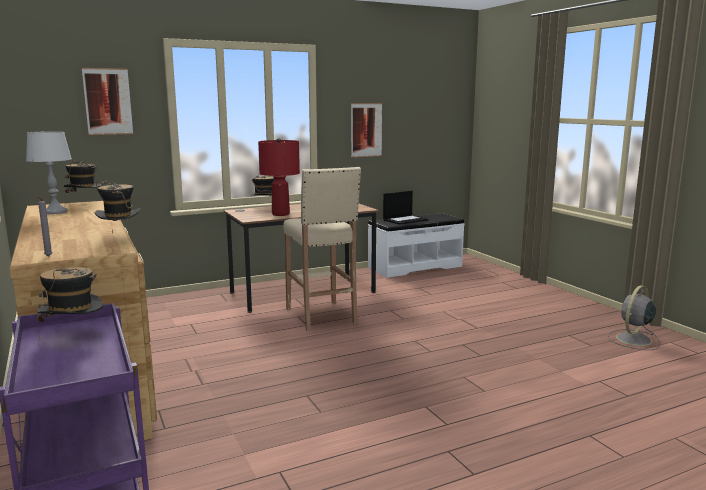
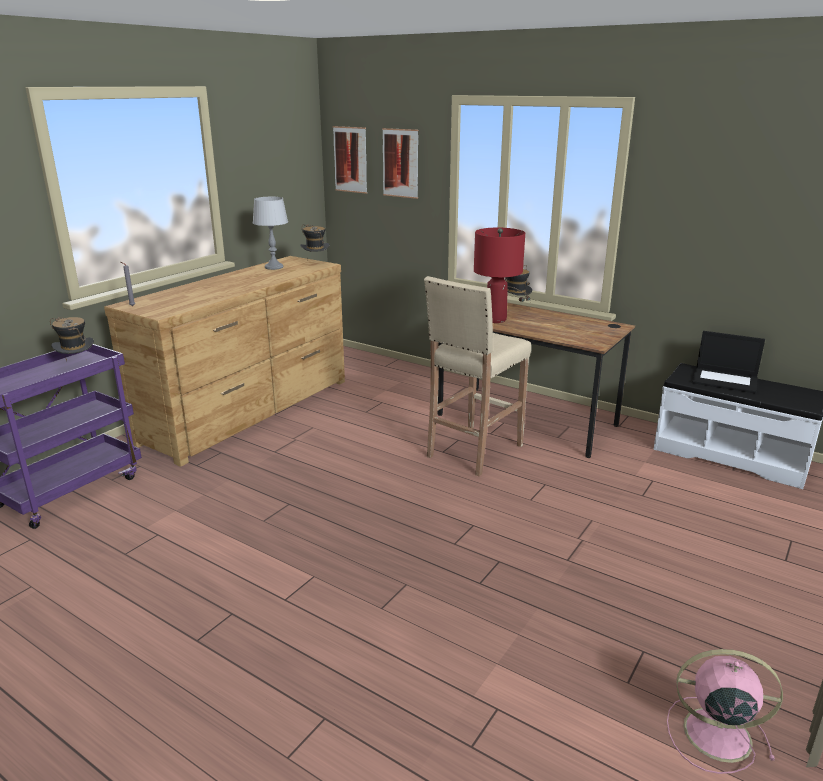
camera: 60 degrees right, 10 degrees up
hat [95,181,141,233] -> none
picture [351,103,382,157] -> picture moved to [333,126,368,194]
grey fan [607,285,660,350] -> pink fan [667,649,783,774]

